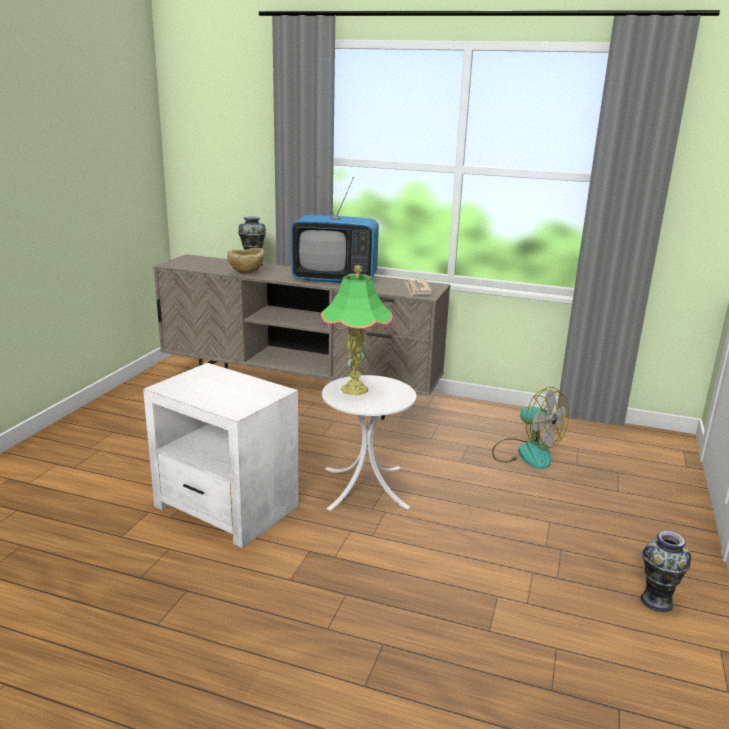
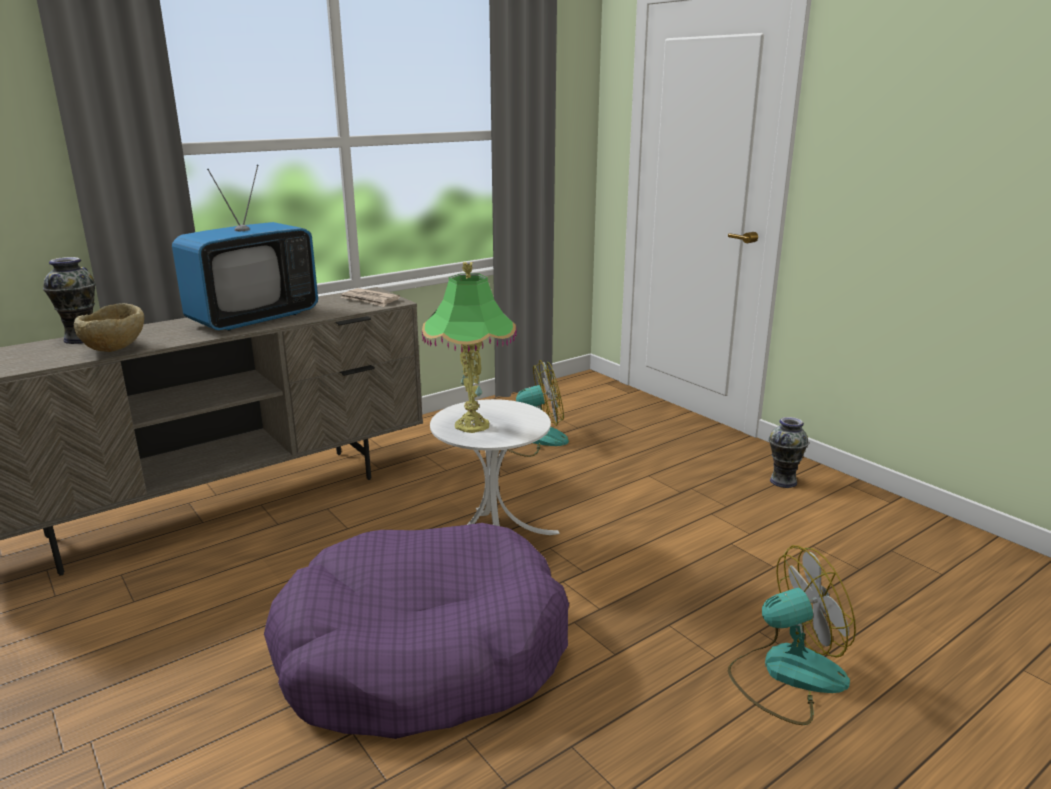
camera: 55 degrees left, 0 degrees up
white side table [143,363,299,548] -> purple dog bed [264,523,569,739]
none -> fan [728,545,856,725]

